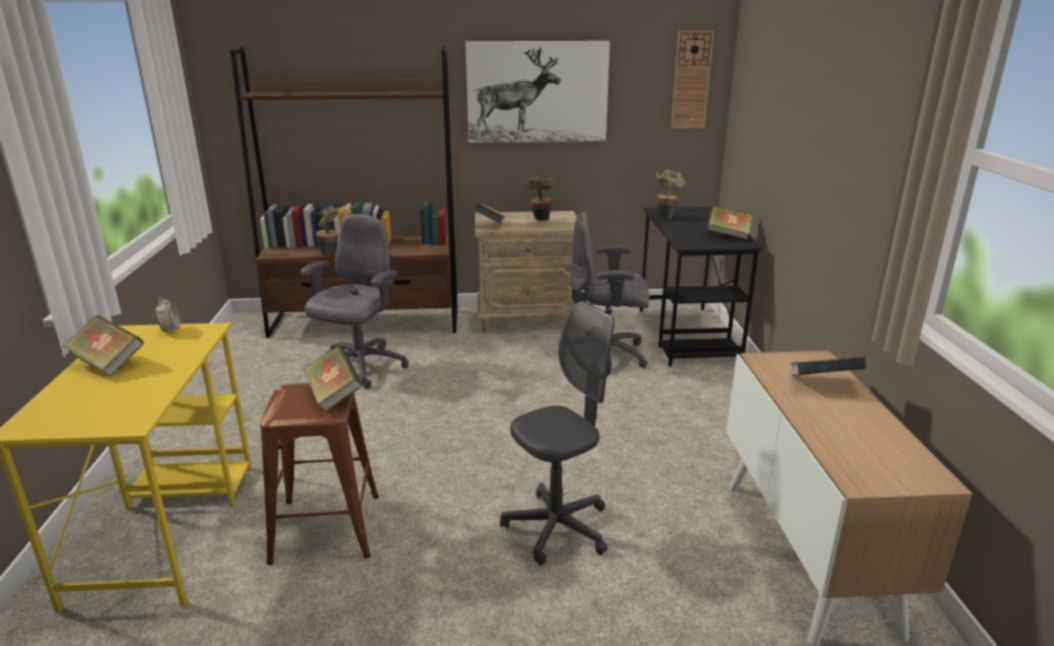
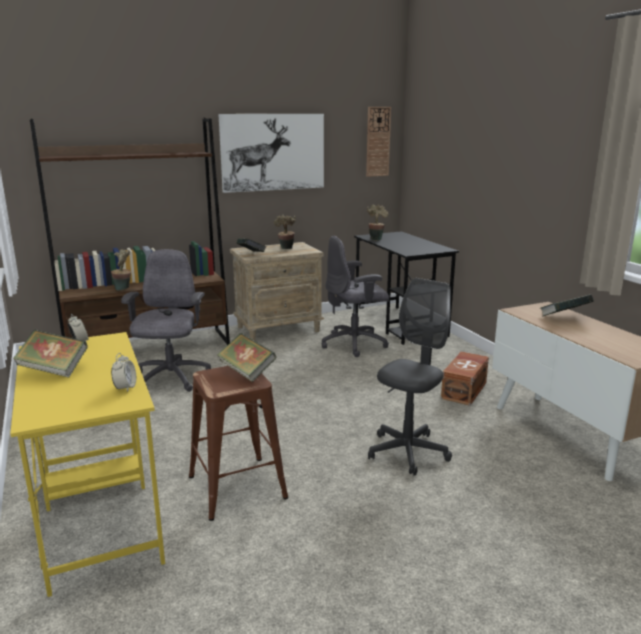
camera: 20 degrees left, 5 degrees down
book [707,205,753,240] -> none
none -> alarm clock [111,353,136,392]
none -> brown storage box [441,352,489,406]

